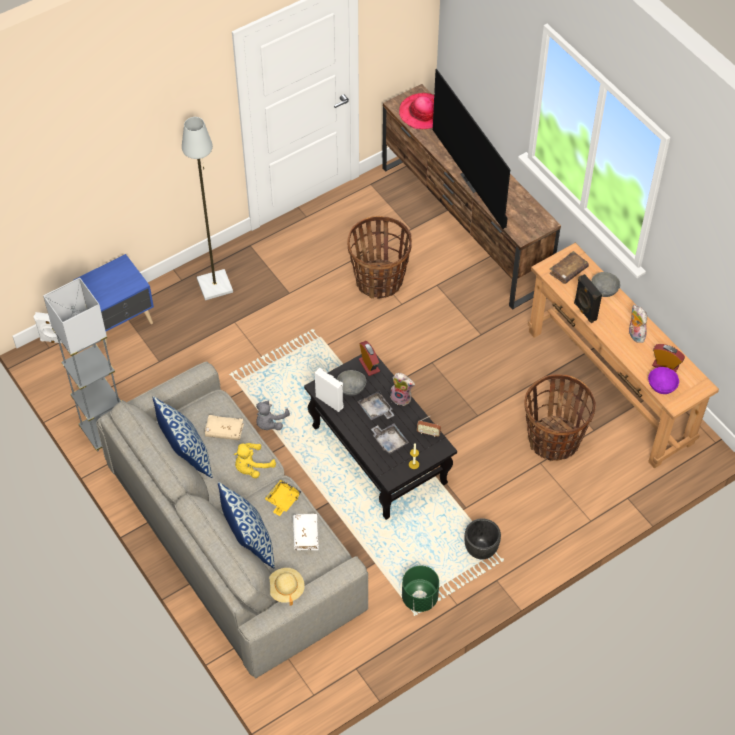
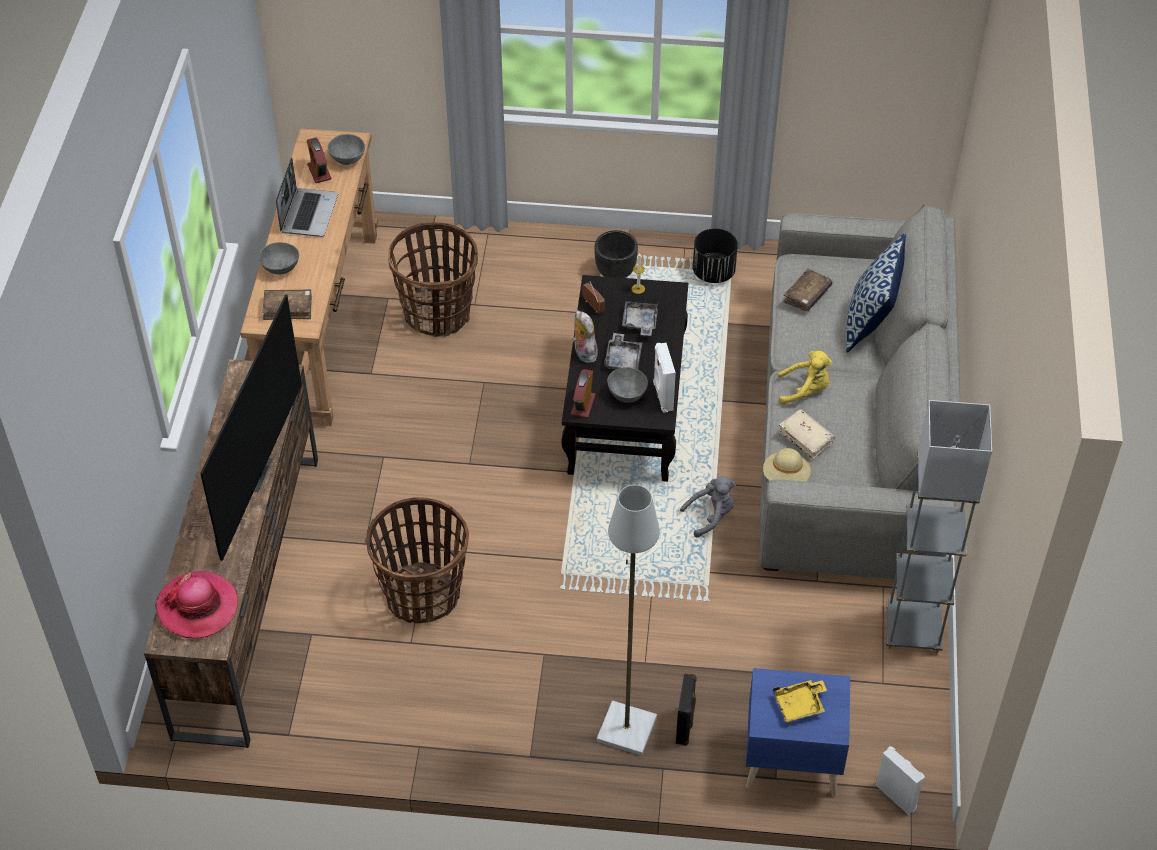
camera: 140 degrees left, 5 degrees down
pillow [152,396,213,478] -> none
yellow tray [265,480,302,516] -> yellow tray moved to [773,680,827,722]
beige hat [269,568,305,606] -> beige hat moved to [763,448,811,482]
white book [293,514,319,550] -> brown book [783,268,832,311]
green planter [402,566,439,612] -> black planter [693,228,738,283]
black speaker [574,274,602,323] -> black speaker moved to [676,674,697,746]
plush toy [628,305,647,343] -> laptop [276,157,338,237]
purple bowl [648,367,679,394] -> grey bowl [327,134,365,165]

